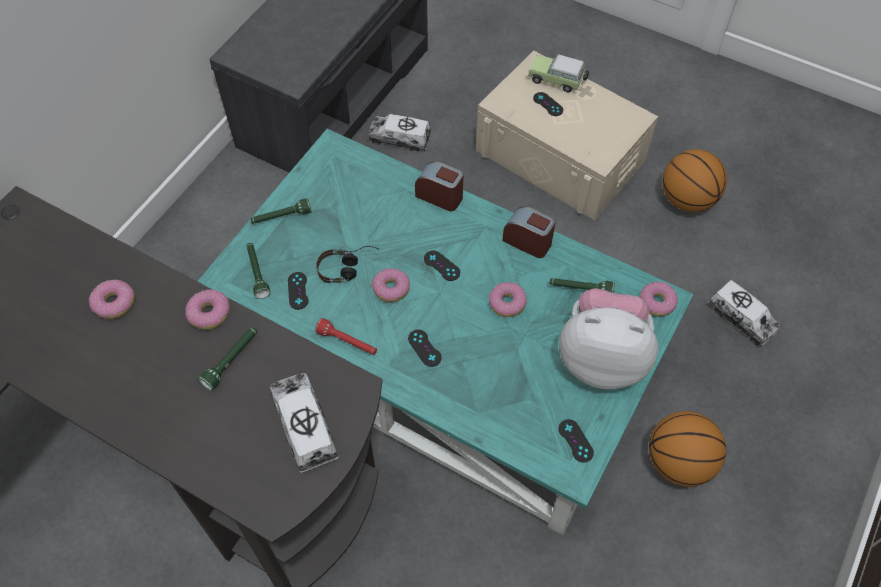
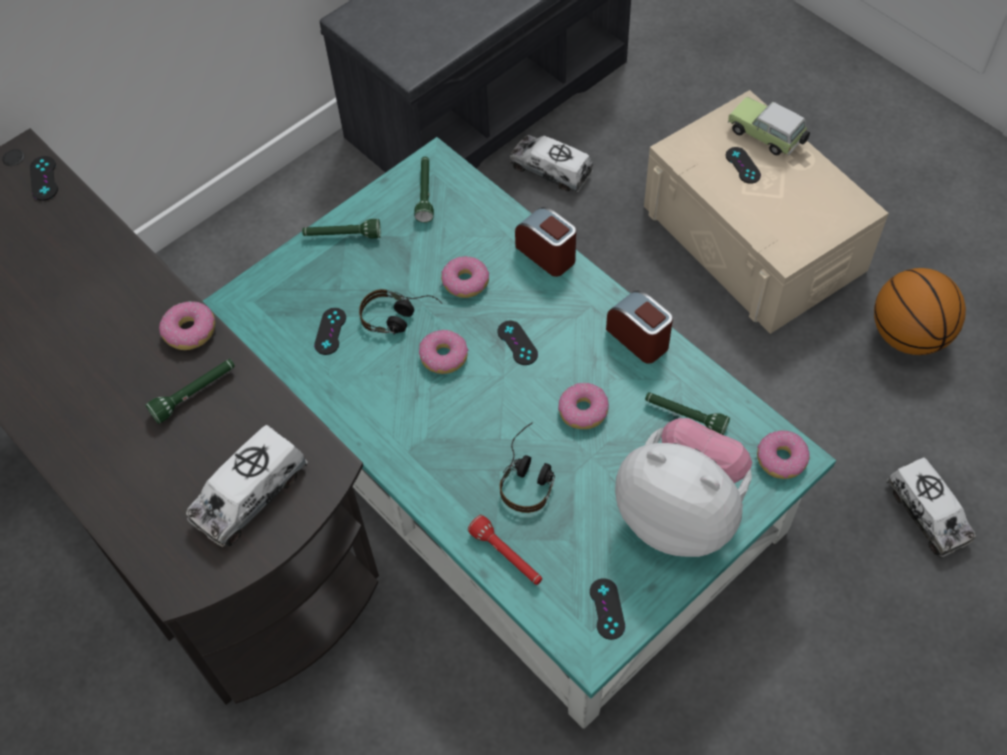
camera: 20 degrees right, 0 degrees up
donut [89,280,135,319] -> donut moved to [441,256,489,298]
green flashlight [247,243,270,299] -> green flashlight moved to [414,157,434,223]
toy truck [270,373,339,473] -> toy truck turned 135 degrees counterclockwise [185,425,307,547]
red flashlight [315,318,377,355] -> red flashlight moved to [468,515,542,585]
black game controller [408,329,442,367] -> black game controller moved to [30,156,58,201]
basketball [649,411,726,487] -> none
none -> headphones [500,422,555,513]

